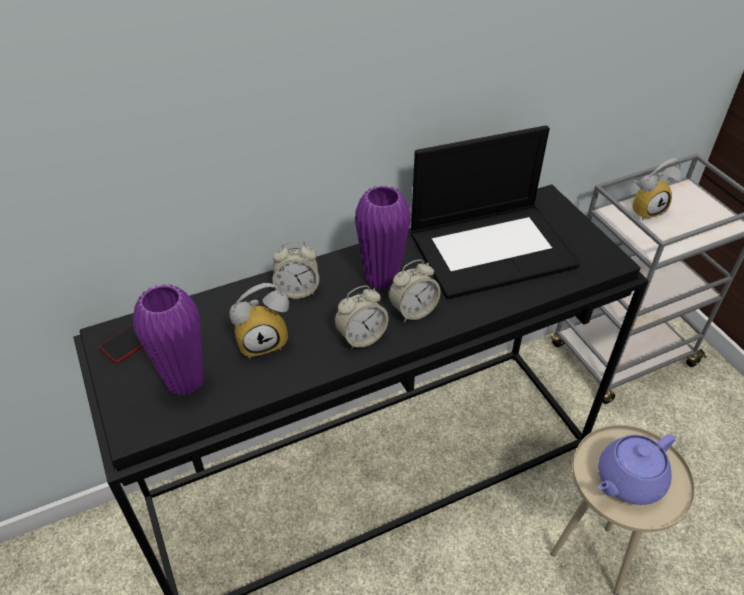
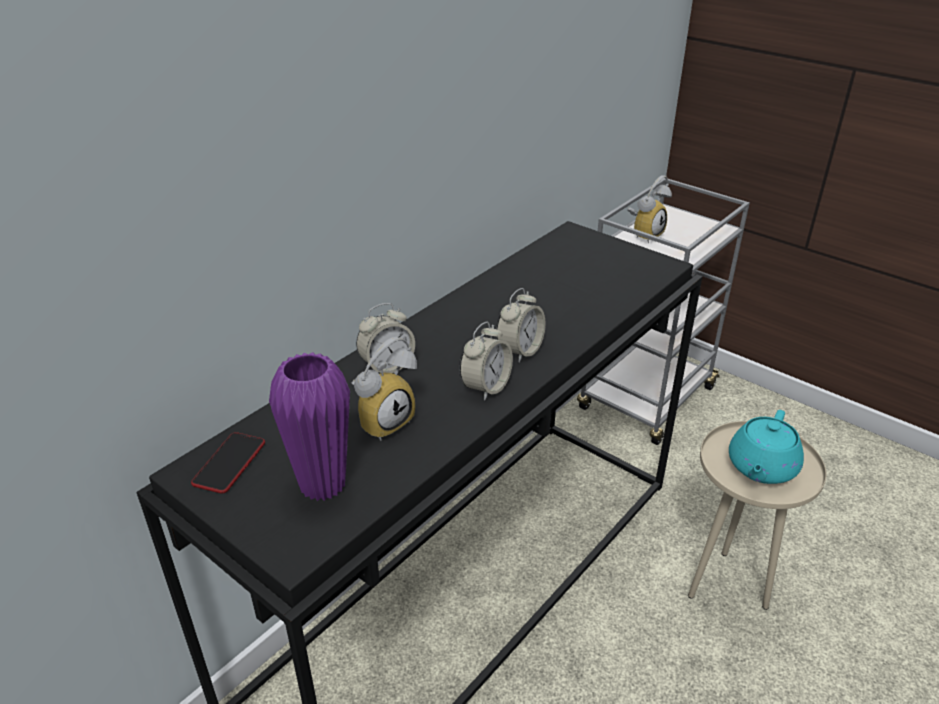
camera: 25 degrees left, 10 degrees down
purple vase [355,185,411,290] -> none
laptop [411,125,580,299] -> none
purple teapot [598,434,675,505] -> turquoise teapot [729,410,804,484]

